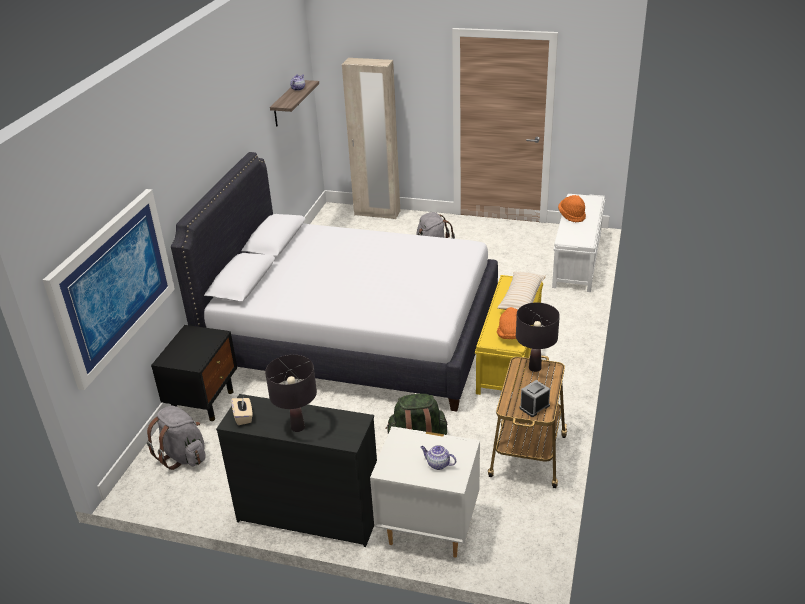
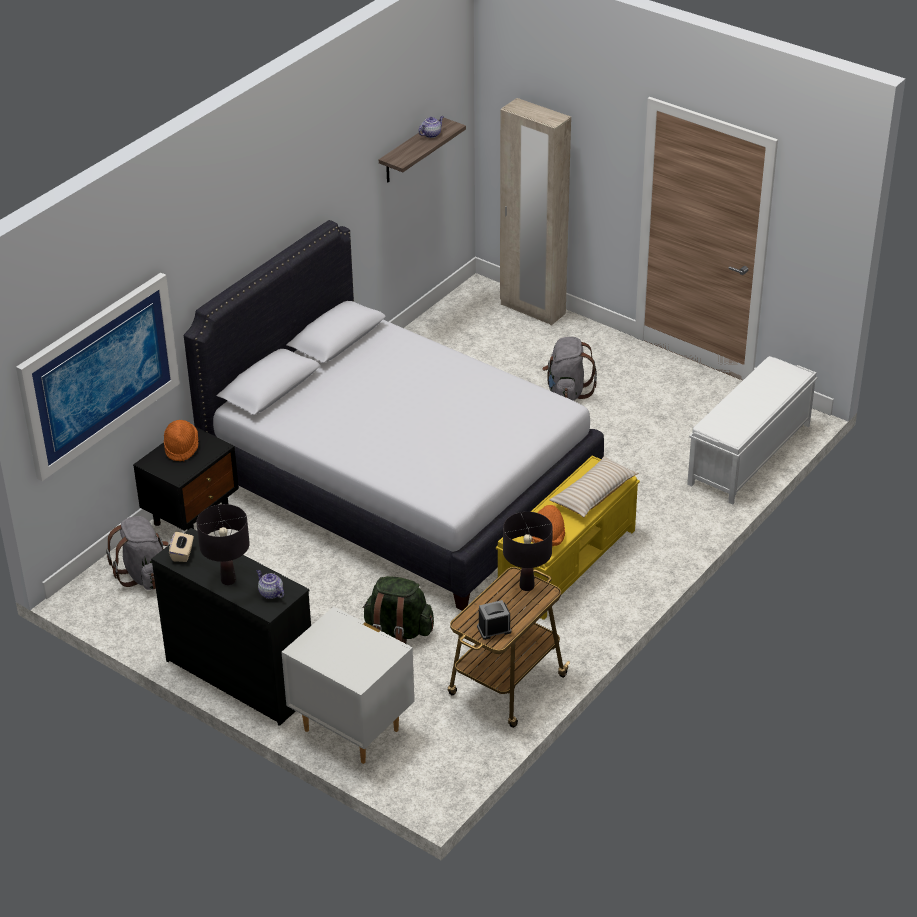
camera: 20 degrees right, 5 degrees up
teapot [420,445,456,470] -> teapot moved to [257,570,284,599]
orange hat [558,195,586,222] -> orange hat moved to [164,420,198,461]

